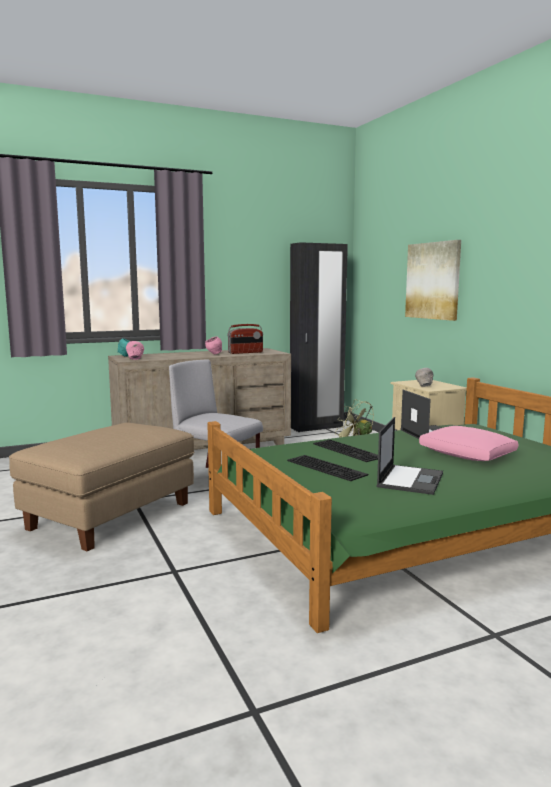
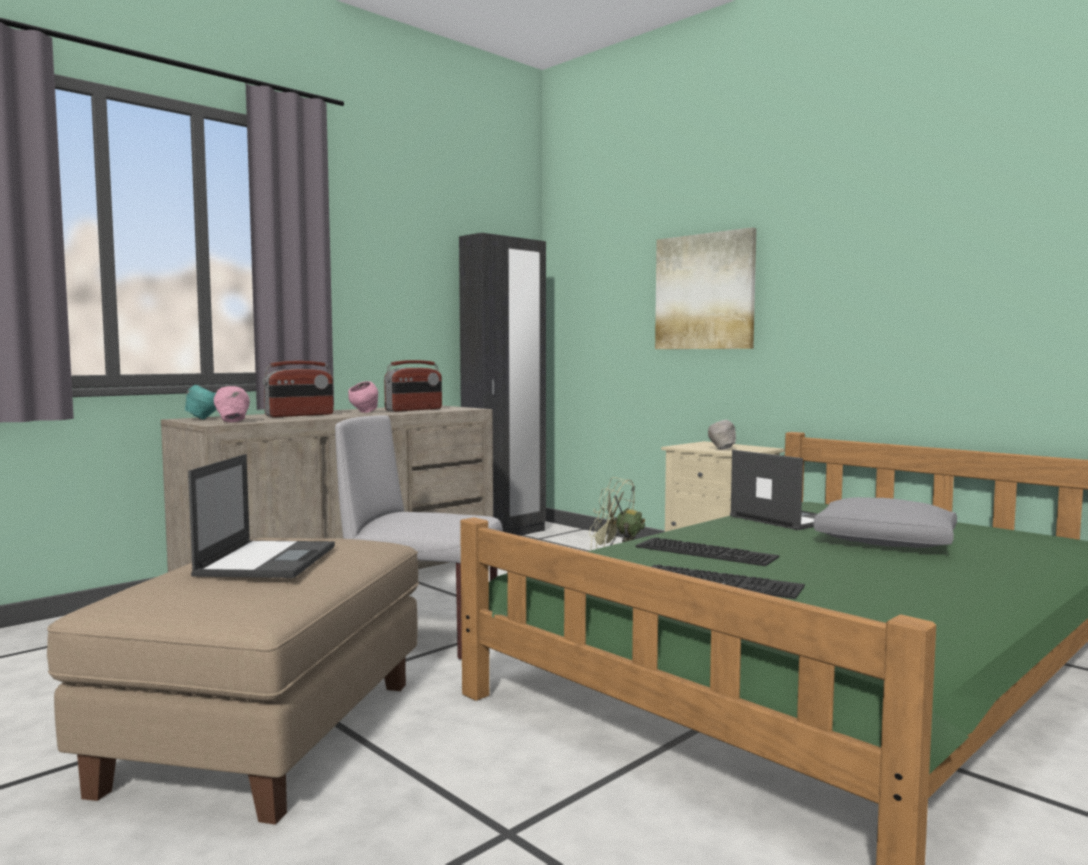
camera: 20 degrees left, 5 degrees down
laptop [377,417,443,495] -> laptop moved to [188,454,335,578]
pink pillow [419,426,518,461] -> grey pillow [813,497,957,548]
none -> radio [263,361,334,417]

